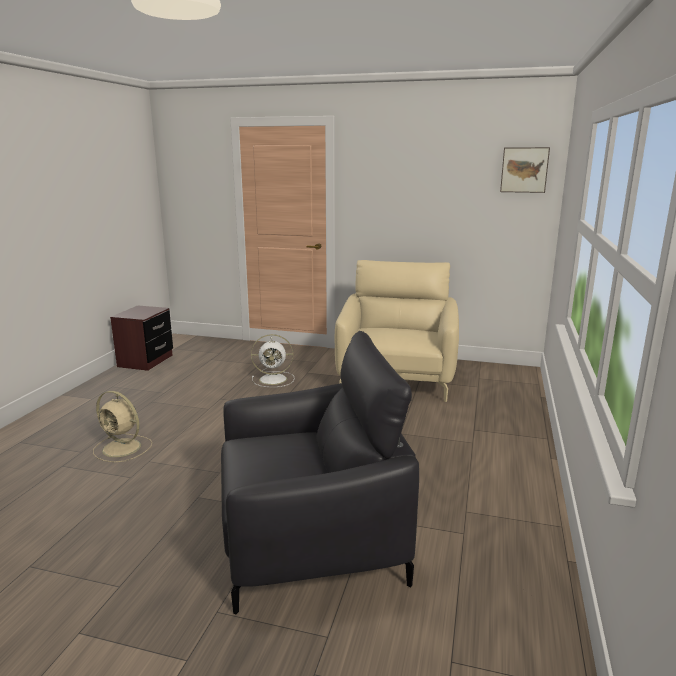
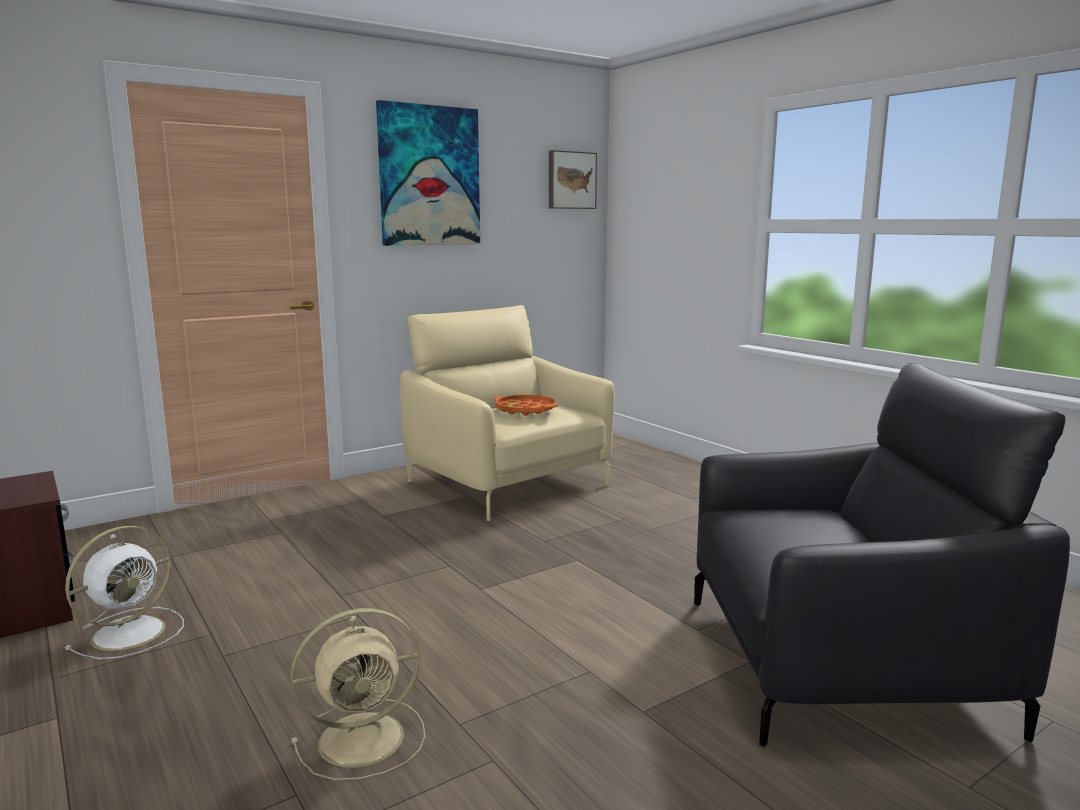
camera: 50 degrees left, 5 degrees down
black armchair [221,331,419,615] -> black armchair turned 60 degrees clockwise [694,363,1070,747]
white fan [251,334,294,387] -> white fan moved to [65,526,184,660]
none -> picture [376,100,480,246]
none -> orange tray [494,395,558,416]

